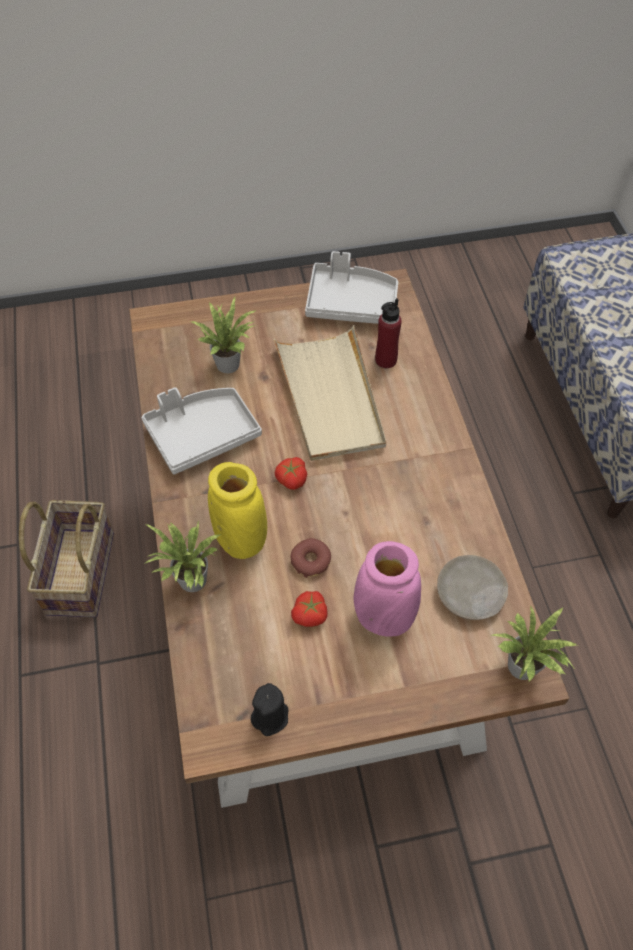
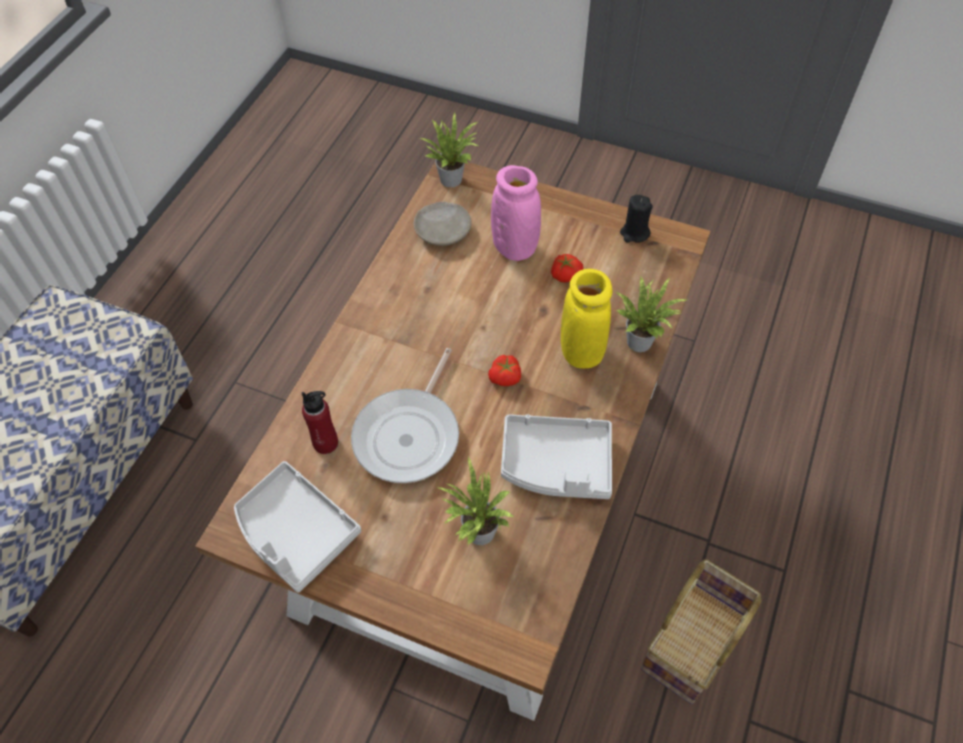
camera: 145 degrees left, 0 degrees up
beige tray [274,325,386,461] -> frying pan [351,348,459,483]
donut [291,538,331,578] -> none

